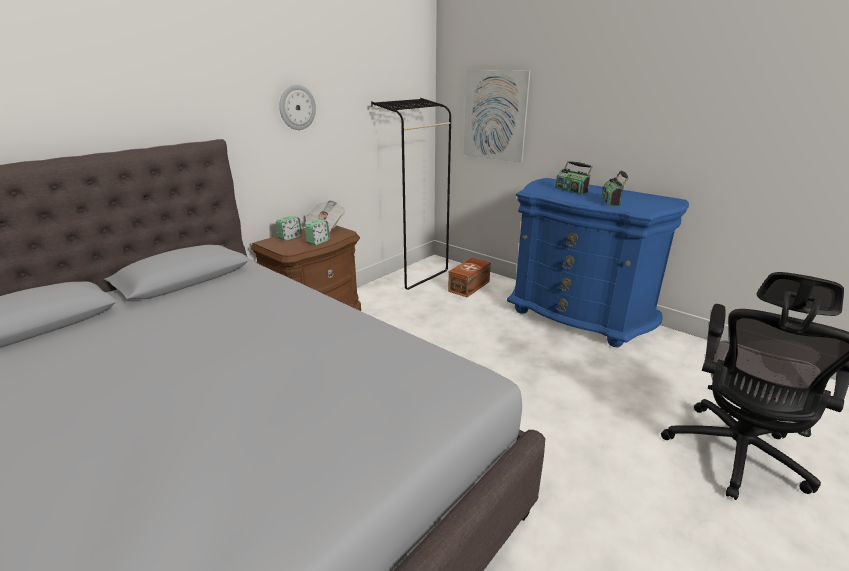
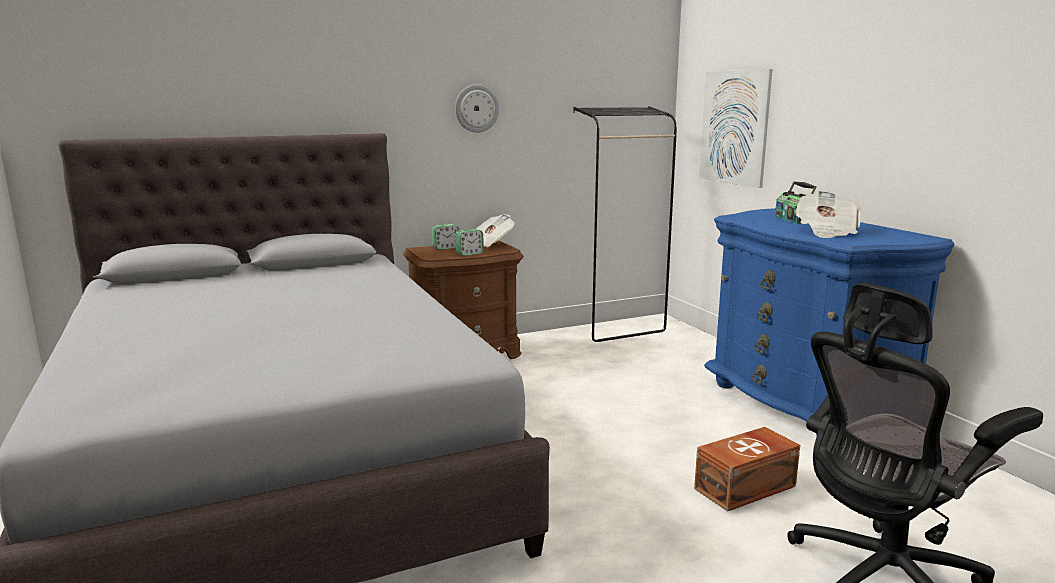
camera: 25 degrees right, 10 degrees down
brown storage box [448,258,491,297] -> brown storage box moved to [694,427,800,512]
radio [602,170,629,207] -> newspaper [795,191,861,238]

